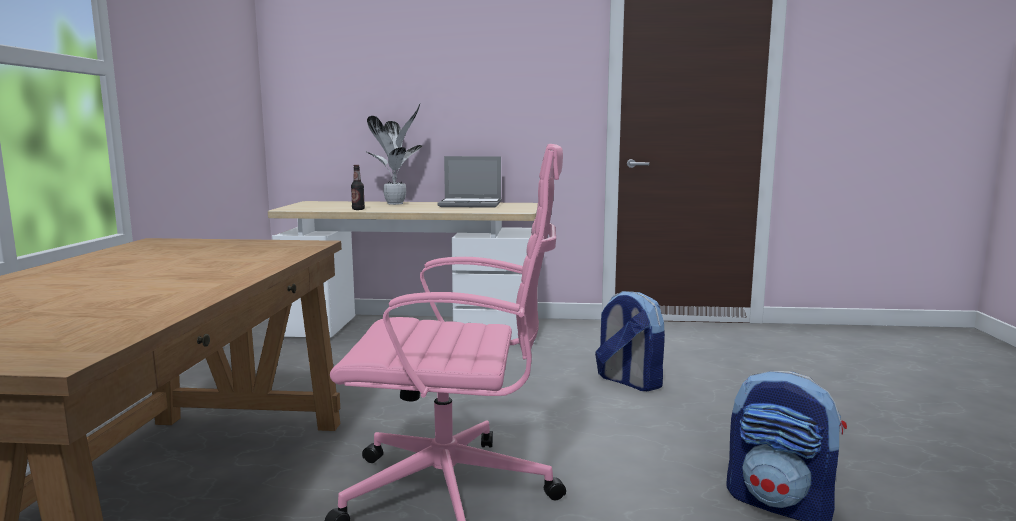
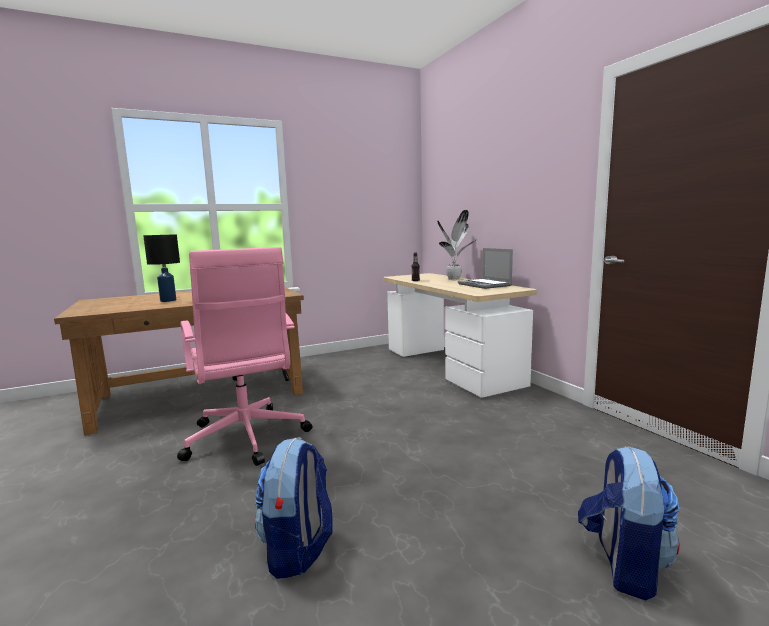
camera: 60 degrees right, 0 degrees up
backpack [595,291,665,391] -> backpack moved to [578,446,680,600]
none -> black table lamp [143,234,180,302]

